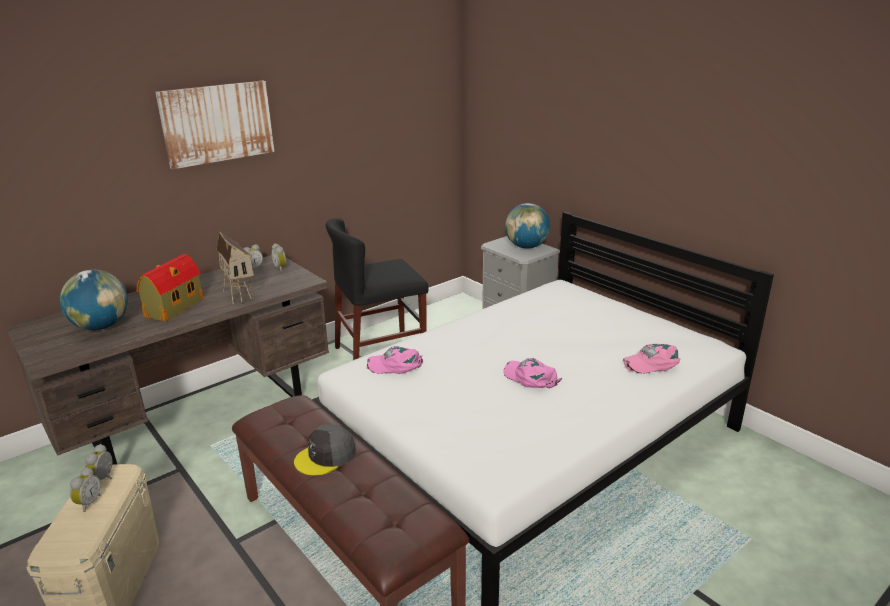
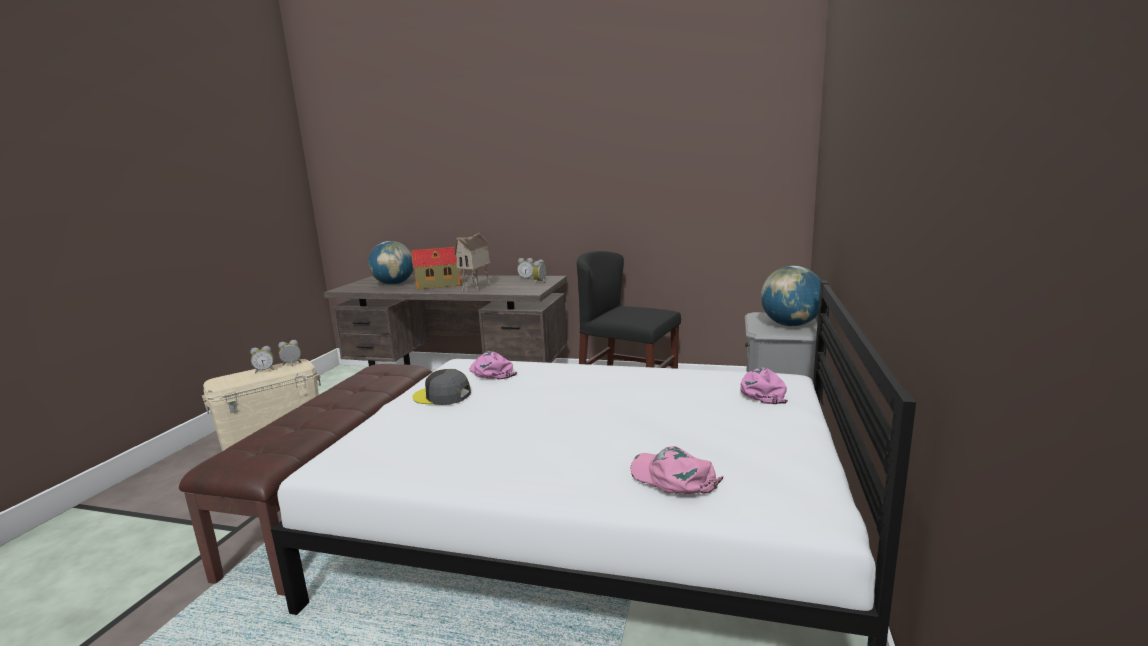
camera: 55 degrees right, 10 degrees down
picture [155,81,274,169] -> none
grey cap [294,424,356,475] -> grey cap moved to [412,369,471,405]
pink cap [504,358,562,388] -> pink cap moved to [740,367,788,404]

